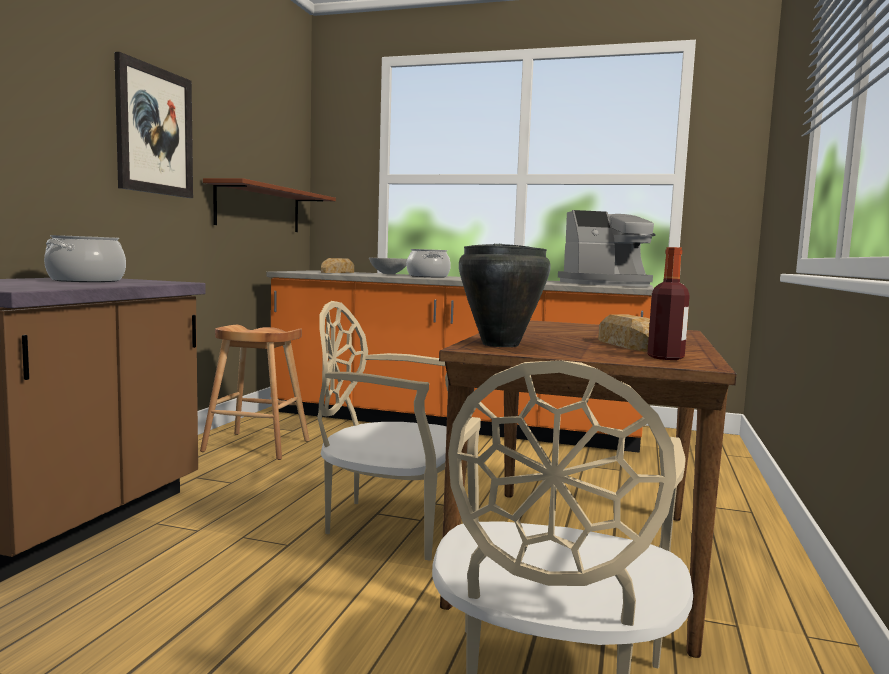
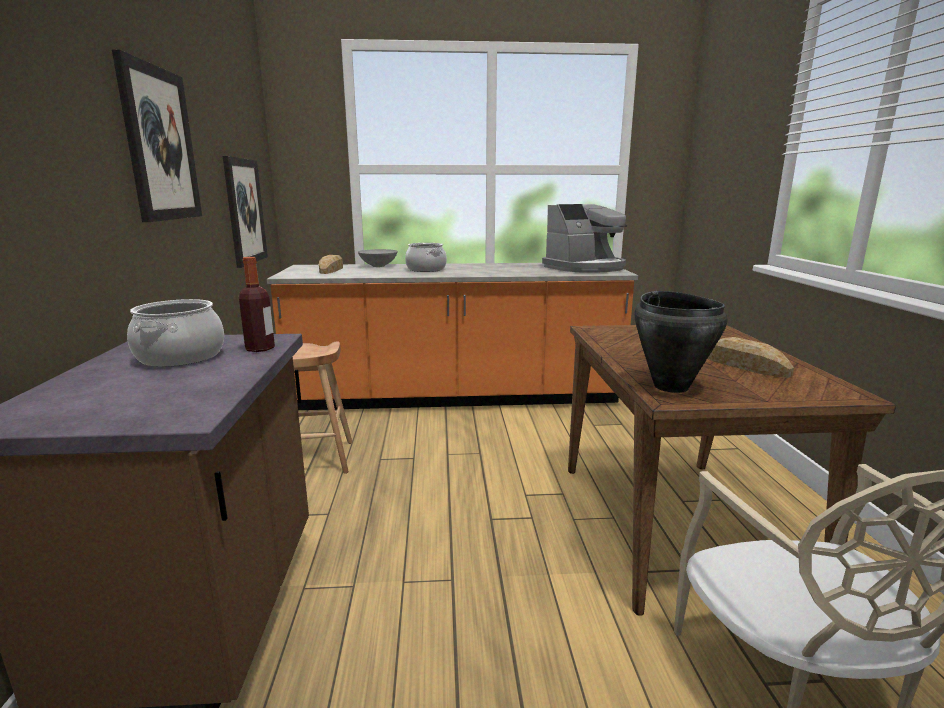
camera: 20 degrees left, 10 degrees up
brown shelf [203,178,336,232] -> picture [223,156,268,268]
beige chair [317,301,448,560] -> none
bottle [647,247,690,360] -> bottle moved to [239,257,275,352]

